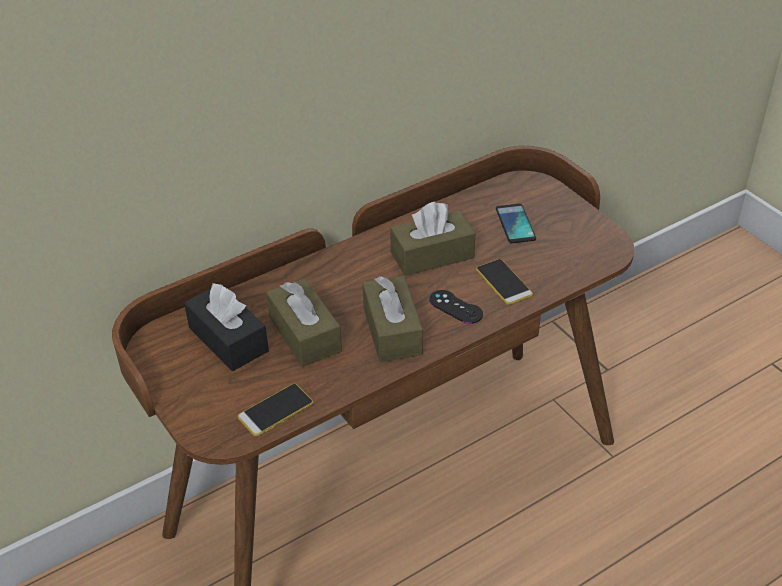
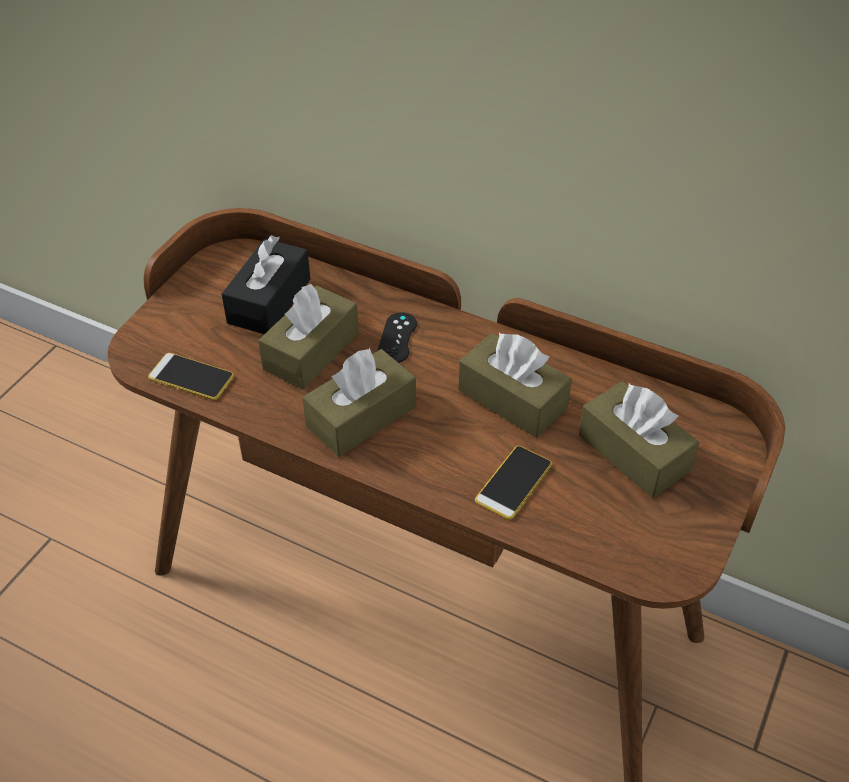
camera: 60 degrees right, 5 degrees up
black game controller [429,290,483,324] -> black game controller moved to [377,312,417,363]
phone [496,204,536,243] -> brown tissue box [579,381,699,498]

